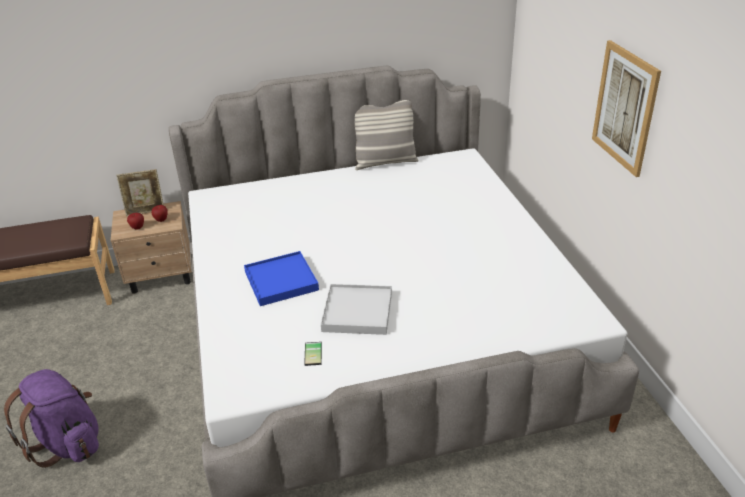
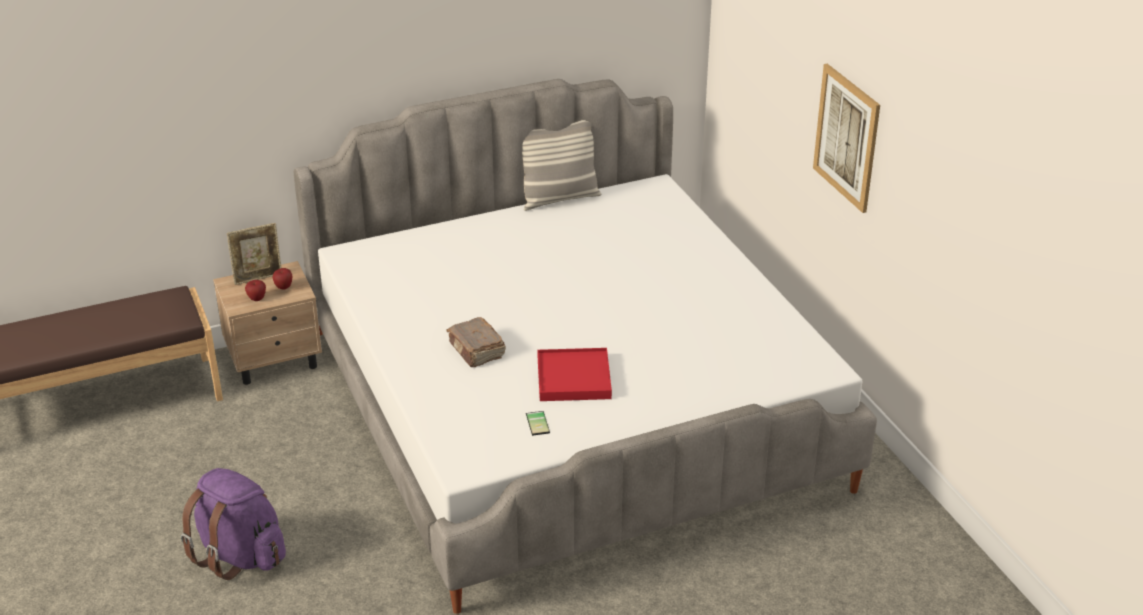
camera: 10 degrees left, 0 degrees up
blue tray [244,251,319,306] -> brown book [446,317,506,367]
white tray [321,284,392,335] -> red tray [537,348,612,401]

